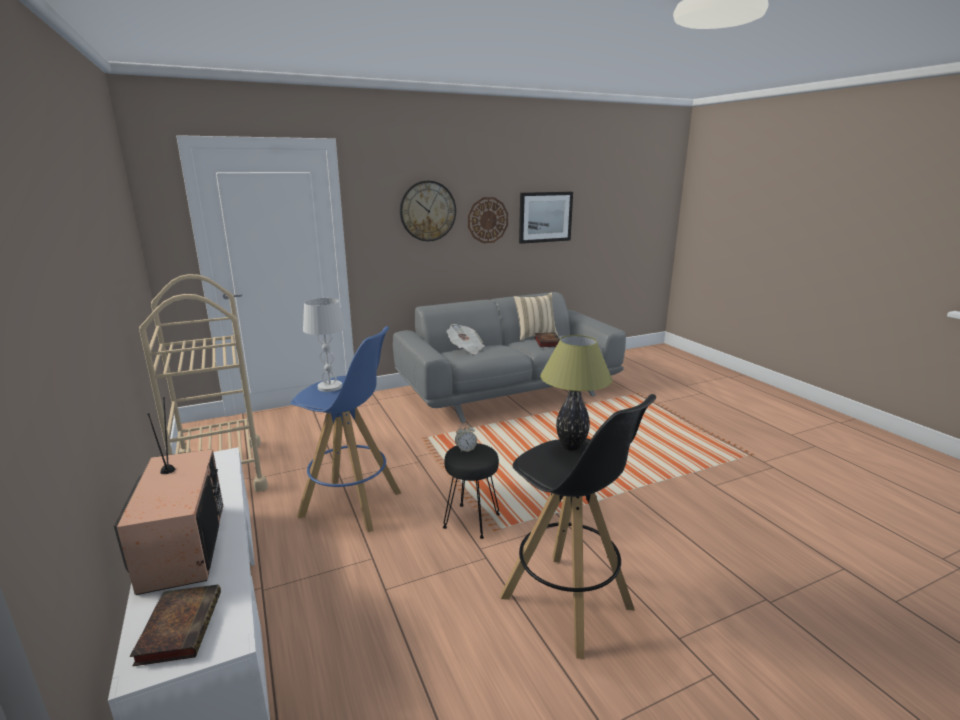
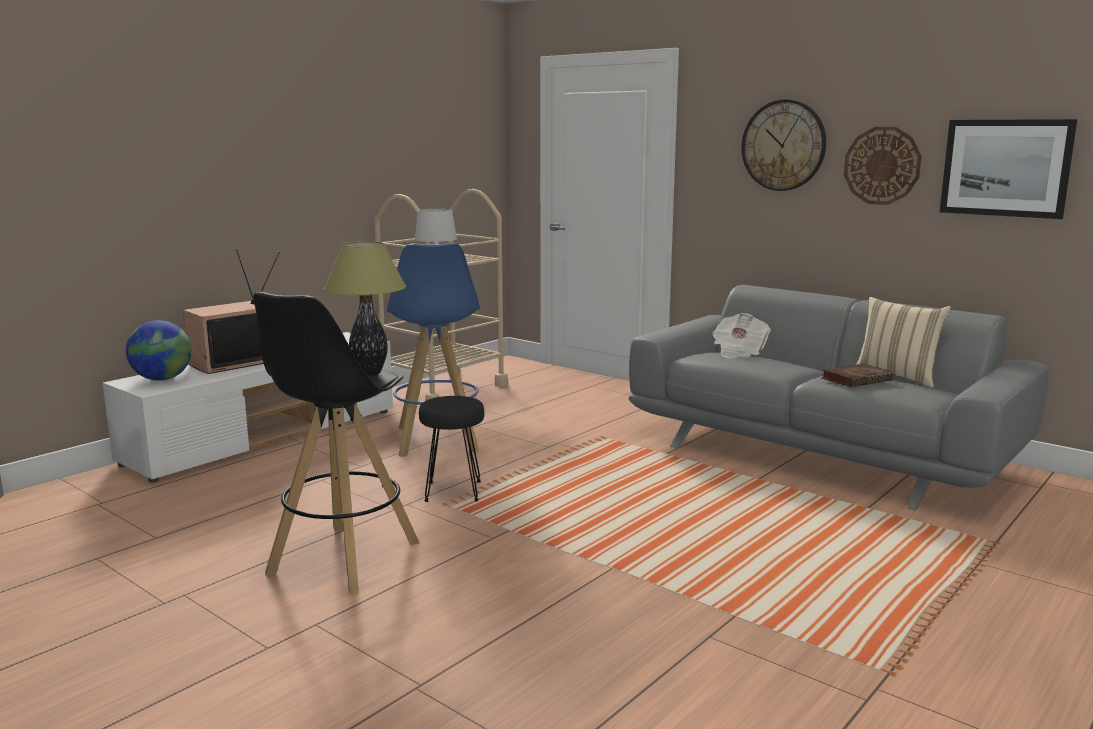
camera: 65 degrees right, 5 degrees down
book [130,585,221,666] -> globe [126,320,191,381]
alarm clock [455,424,477,453] -> none

